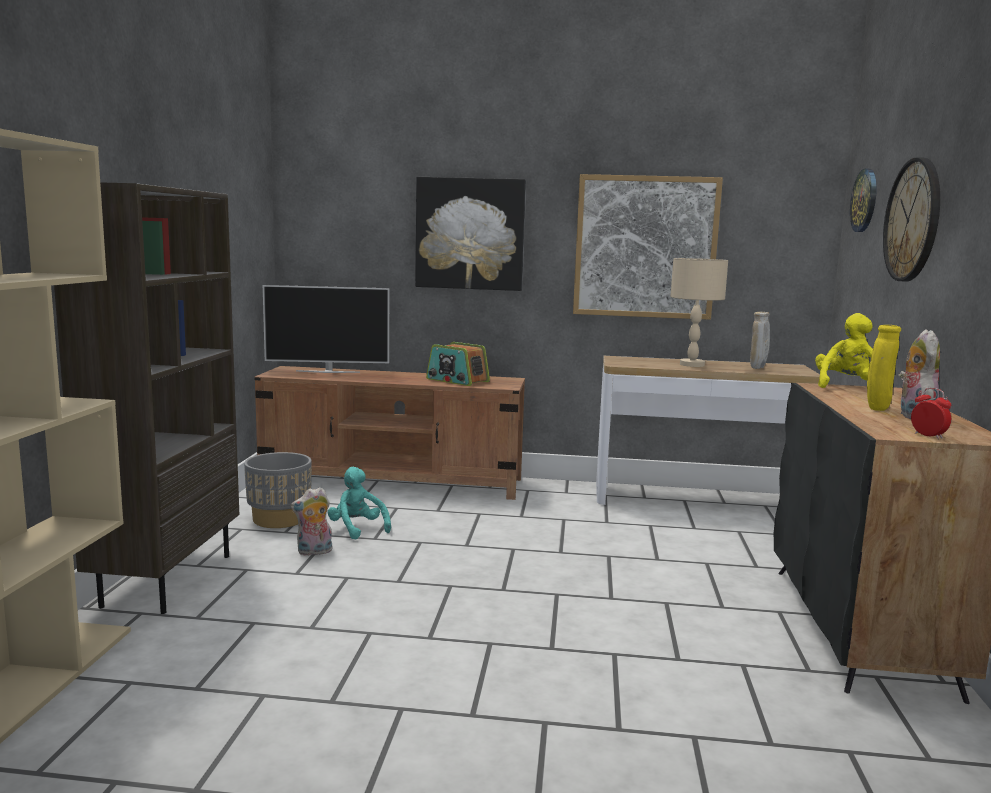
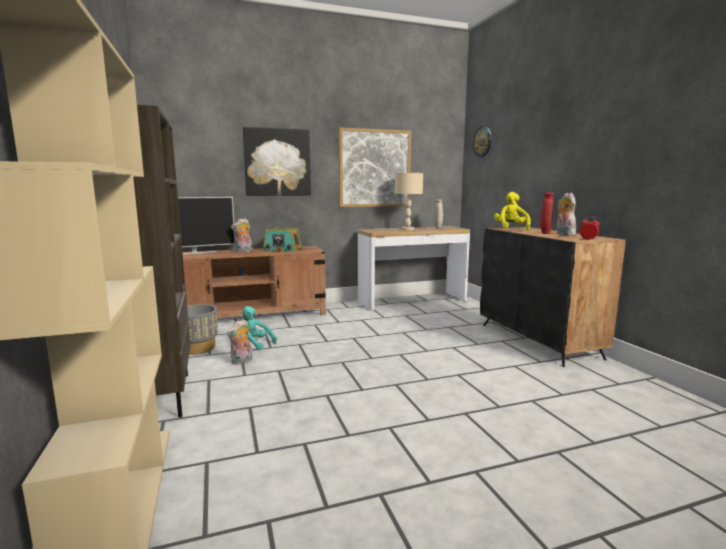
camera: 25 degrees left, 0 degrees up
yellow vase [867,325,901,411] -> red vase [540,193,554,234]
wall clock [883,158,940,281] -> none
none -> plush toy [231,219,252,252]

